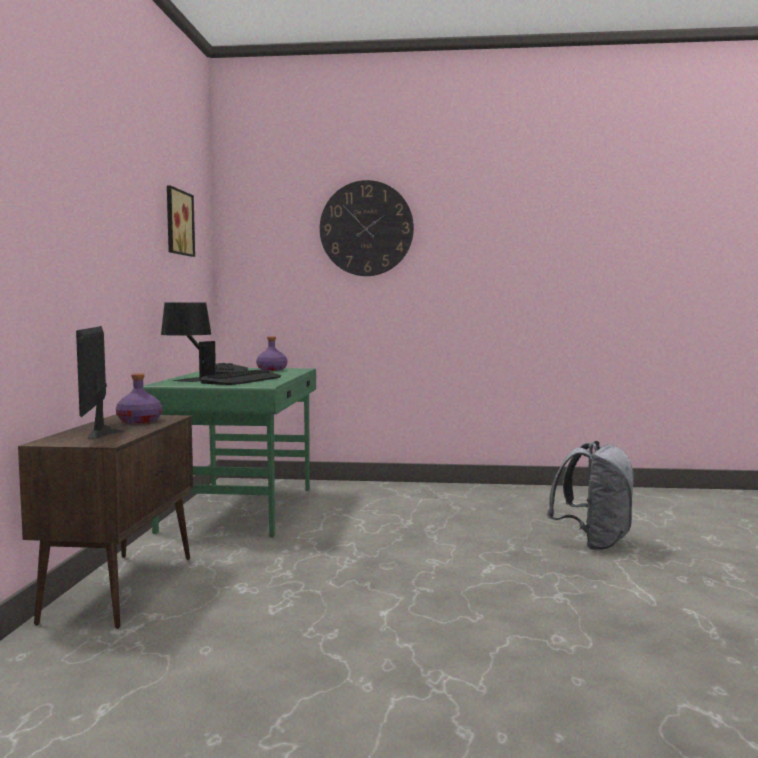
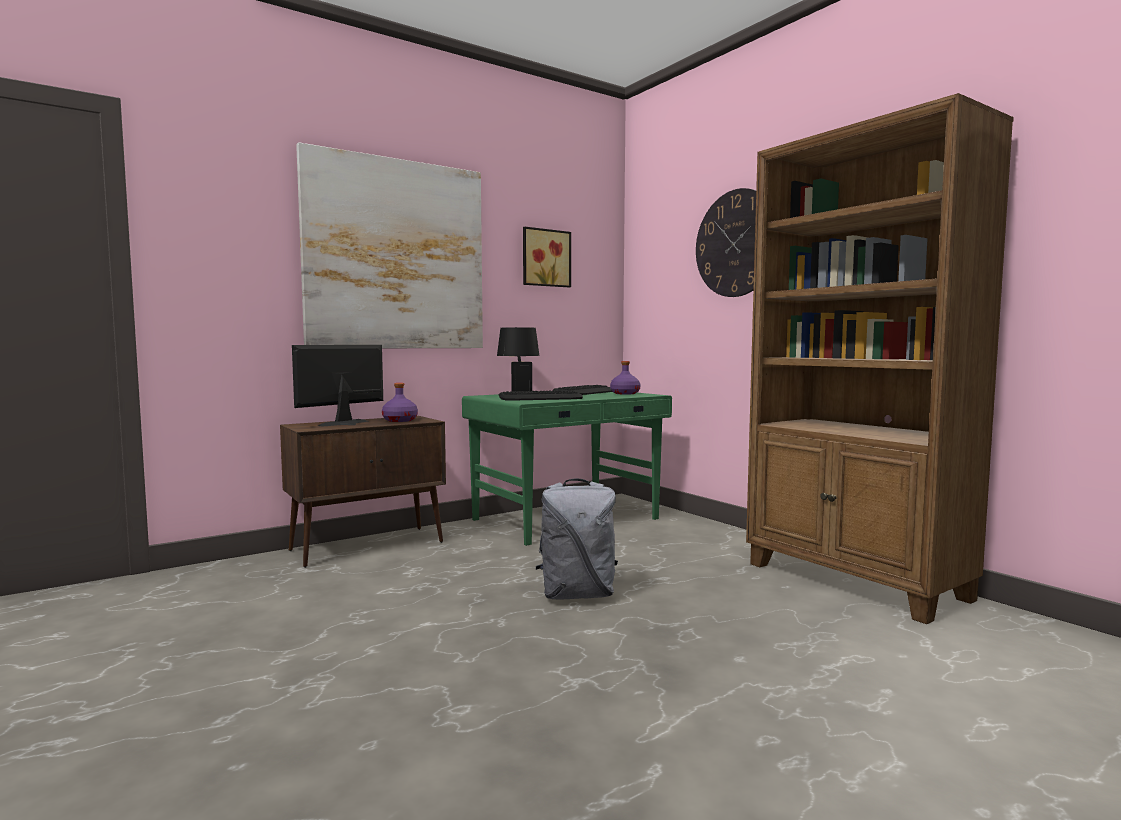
camera: 50 degrees right, 0 degrees up
grey backpack [547,441,635,551] -> grey backpack moved to [536,479,618,599]
none -> picture [296,142,483,348]
none -> brown bookcase [746,93,1014,624]

